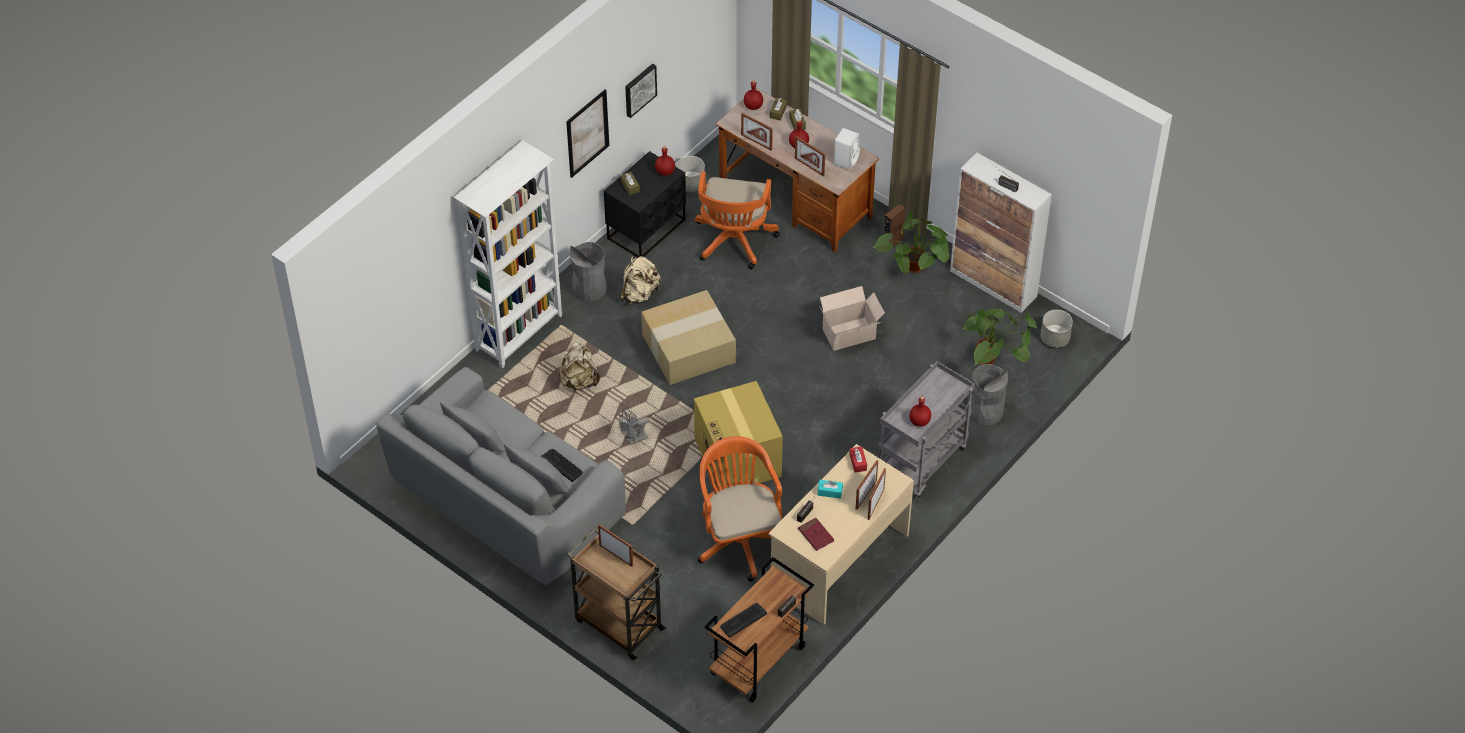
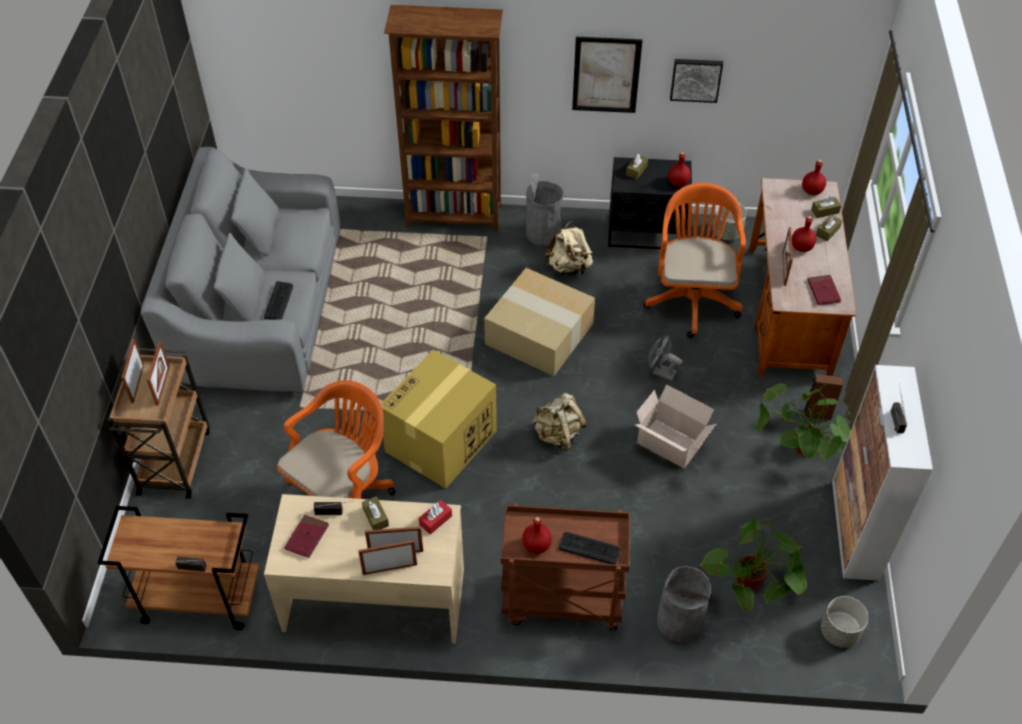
camera: 55 degrees right, 0 degrees up
white bookcase [454,140,562,369] -> brown bookcase [384,5,503,232]
beige backpack [559,342,600,390] -> beige backpack moved to [532,393,588,452]
grey fan [619,408,650,445] -> grey fan moved to [648,335,682,381]
orange office chair [695,171,779,269] -> orange office chair turned 120 degrees clockwise [644,183,746,338]
keyboard [720,603,767,638] -> keyboard moved to [559,532,621,564]
picture frame [741,113,773,151] -> picture frame moved to [121,339,144,403]
turquoise tissue box [817,480,843,499] -> brown tissue box [362,496,389,530]
white speaker [834,128,860,170] -> red book [807,275,841,305]
grey cart [878,361,975,497] -> brown cart [501,503,630,630]

